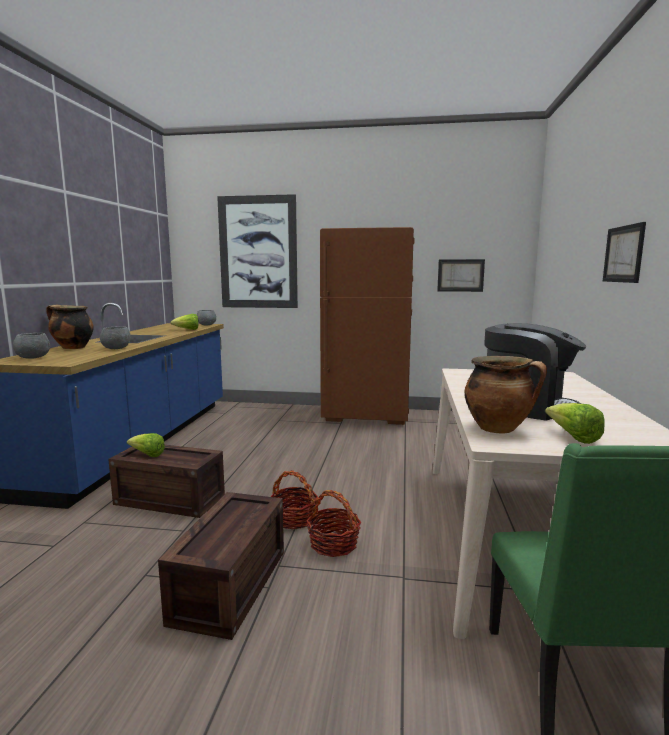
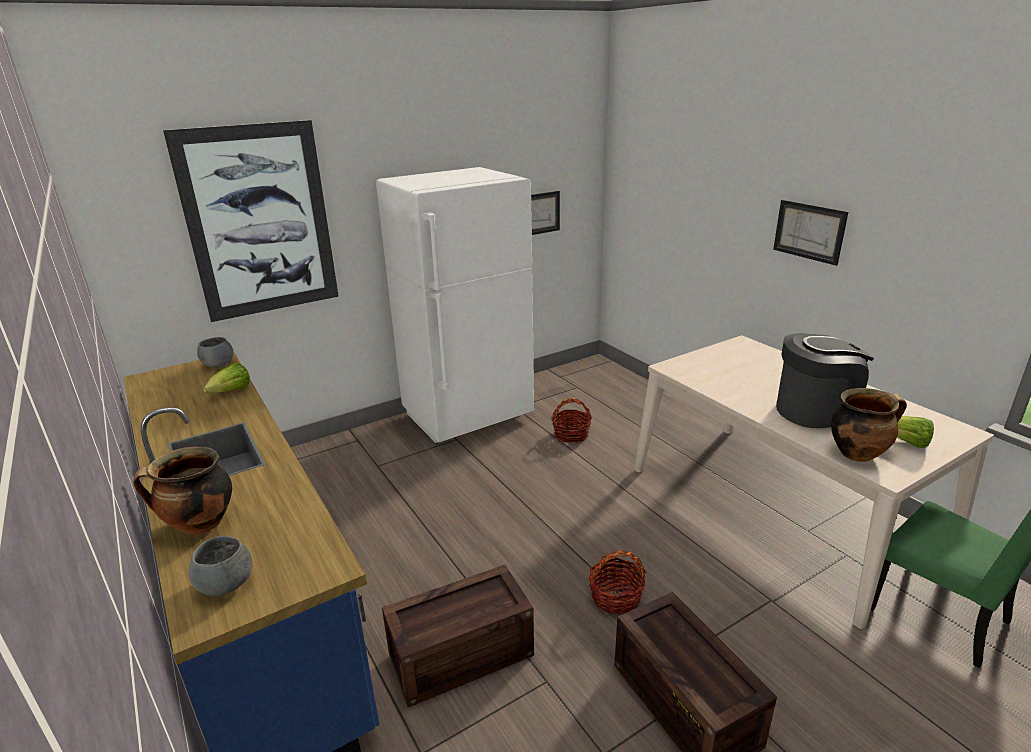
camera: 40 degrees left, 15 degrees up
grey bowl [100,327,131,349] -> none
lettuce [127,433,165,457] -> none
basket [307,490,362,557] -> basket moved to [551,398,592,443]
brown fridge [320,227,415,425] -> white fridge [376,167,534,443]

